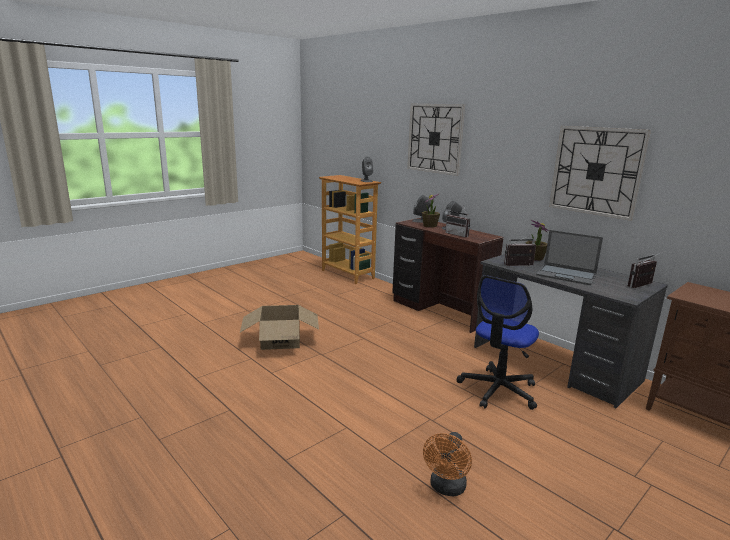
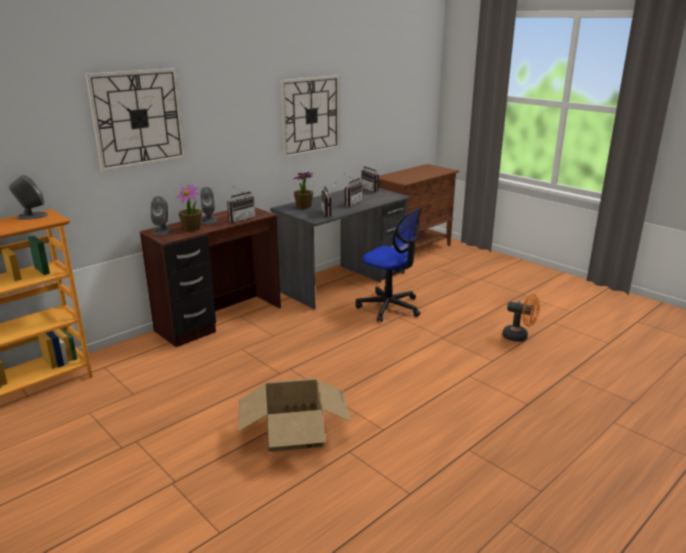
camera: 90 degrees left, 5 degrees up
laptop [536,230,603,285] -> radio [345,174,362,207]

